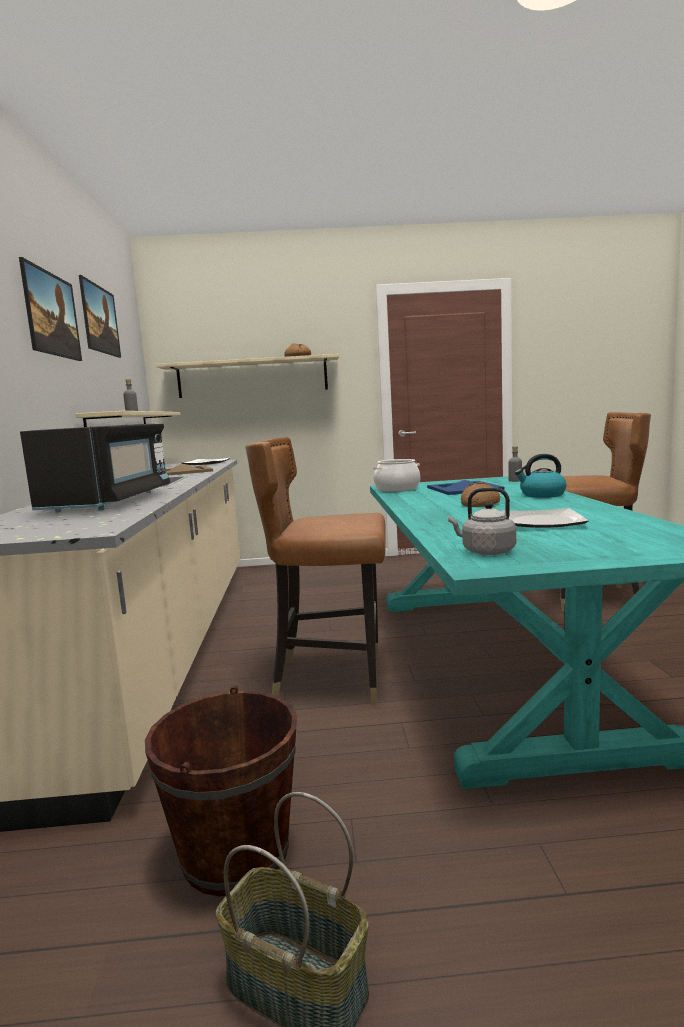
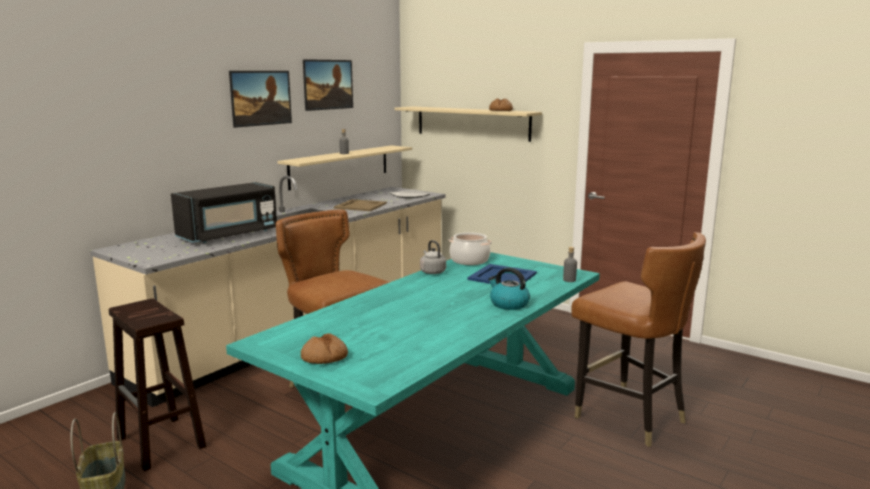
camera: 40 degrees right, 5 degrees up
brown bucket [145,686,297,897] -> brown stool [109,298,206,471]
grey kettle [448,487,516,555] -> grey kettle moved to [420,240,446,274]
bread [461,482,500,507] -> bread moved to [301,333,348,364]
plate [502,508,588,528] -> none

